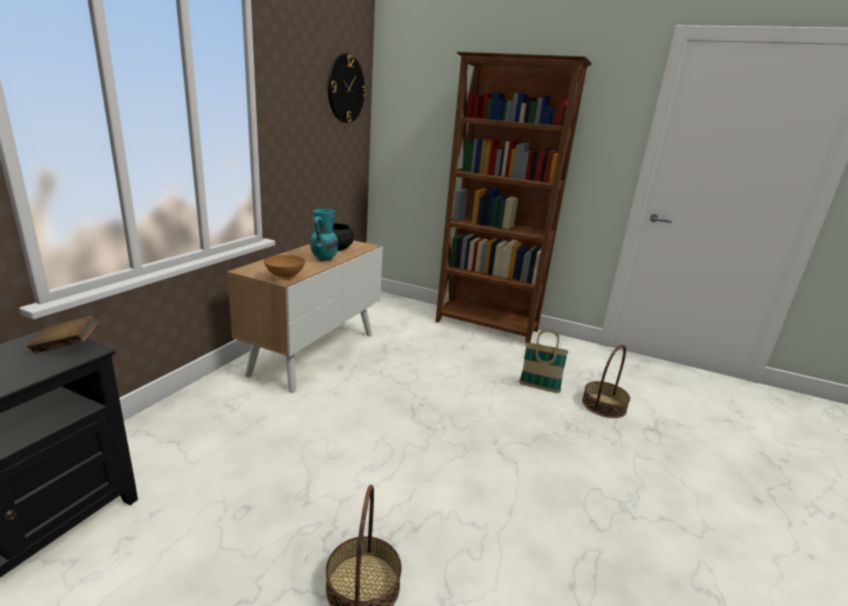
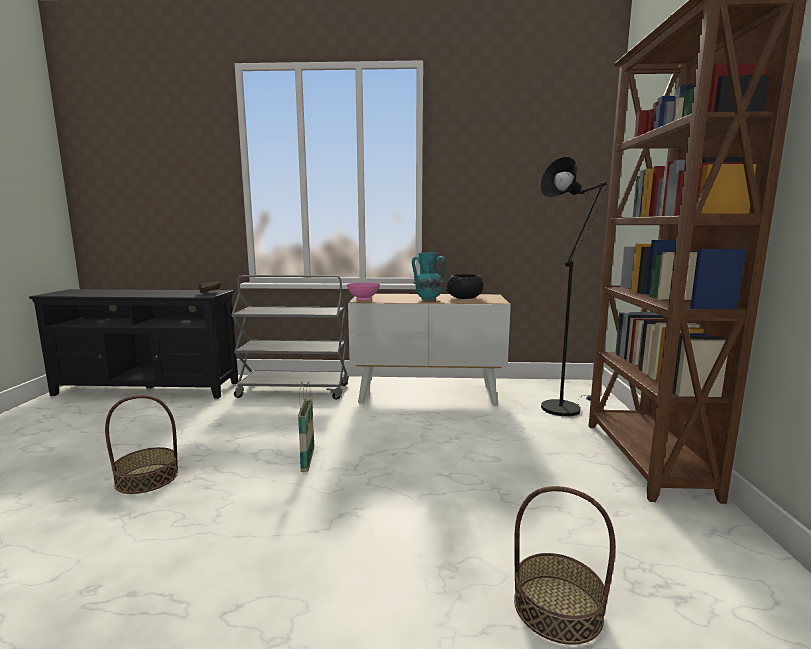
camera: 70 degrees right, 10 degrees down
brown bowl [264,255,305,280] -> pink bowl [347,283,380,301]
wall clock [328,53,366,123] -> none
basket [519,329,568,393] -> basket moved to [298,382,314,472]
none -> grey cart [231,275,349,400]
none -> black floor lamp [540,157,608,416]

